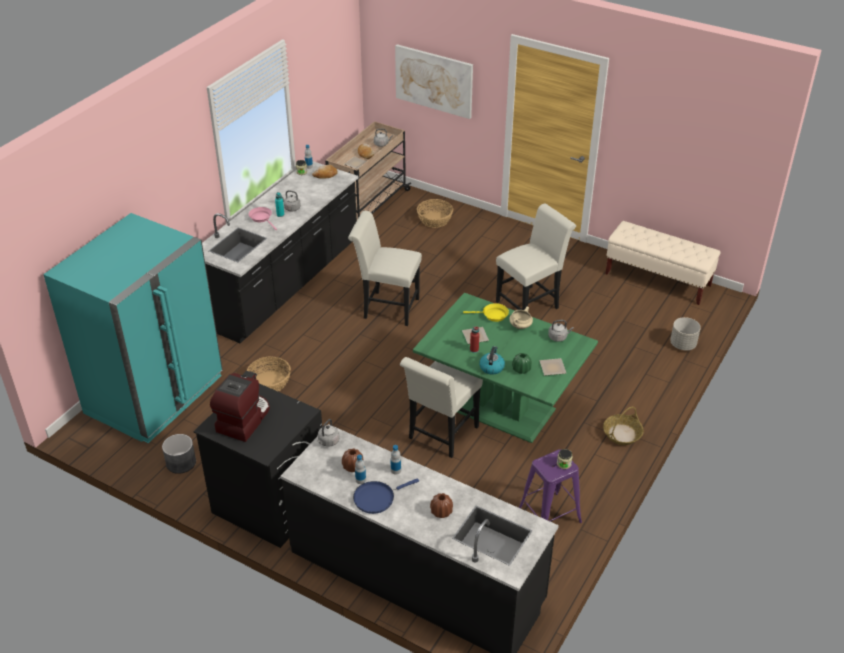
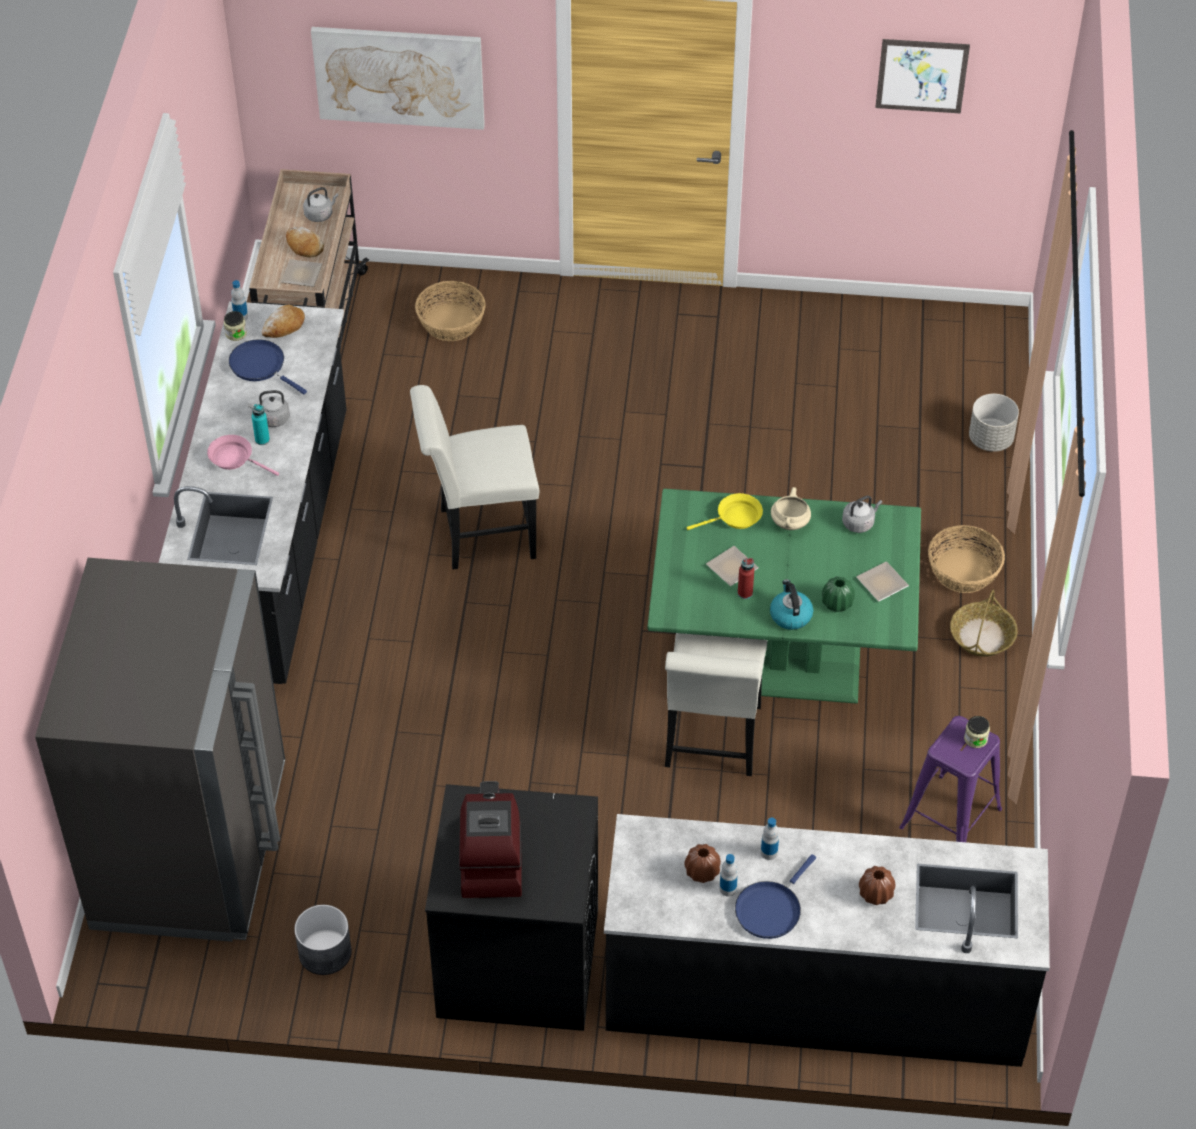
camera: 25 degrees left, 10 degrees up
turquoise fridge [44,213,223,443] -> grey fridge [35,558,285,942]
basket [247,357,291,392] -> basket moved to [928,525,1005,593]
grey kettle [317,419,340,447] -> none
white chair [496,203,576,310] -> none
beige bench [605,221,720,305] -> none
none -> blue frying pan [229,339,307,394]
none -> picture [875,39,970,113]

